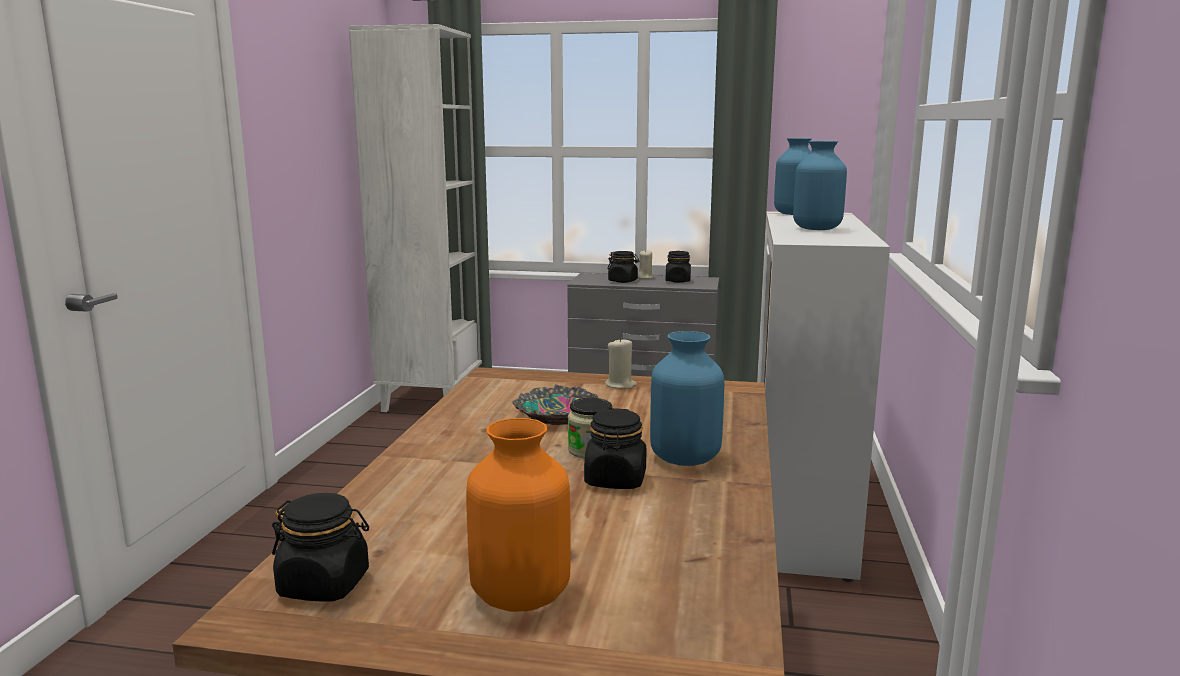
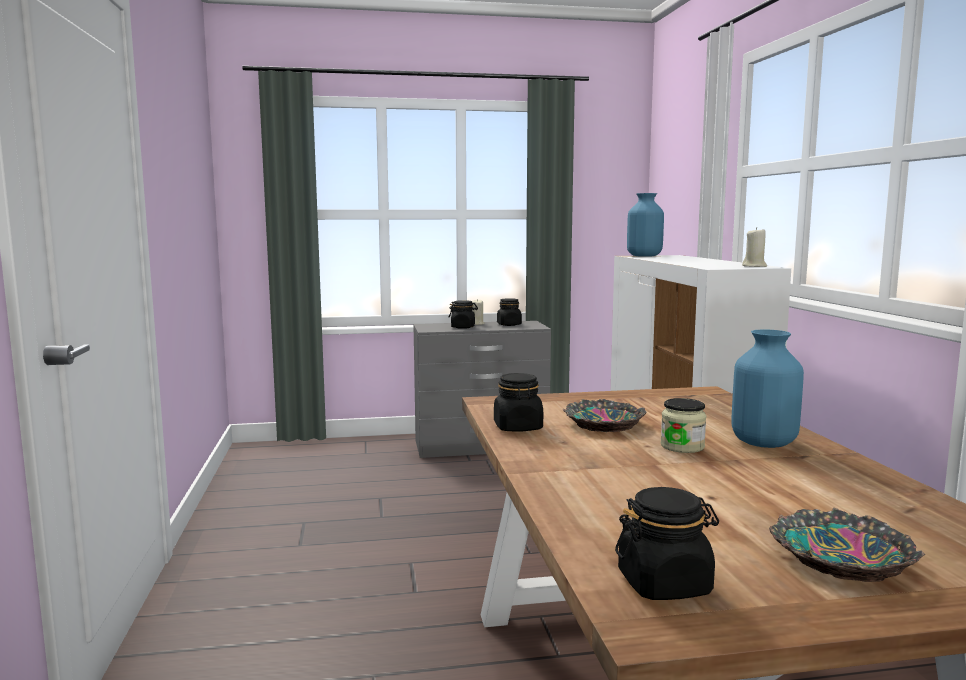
camera: 20 degrees left, 5 degrees down
white bookcase [349,24,482,412] -> none
orange vase [466,418,571,612] -> bowl [769,508,925,582]
black jar [584,408,647,489] -> black jar moved to [494,373,543,432]
beige candle [605,337,637,389] -> beige candle moved to [742,227,767,267]
blue vase [793,141,847,230] -> none

